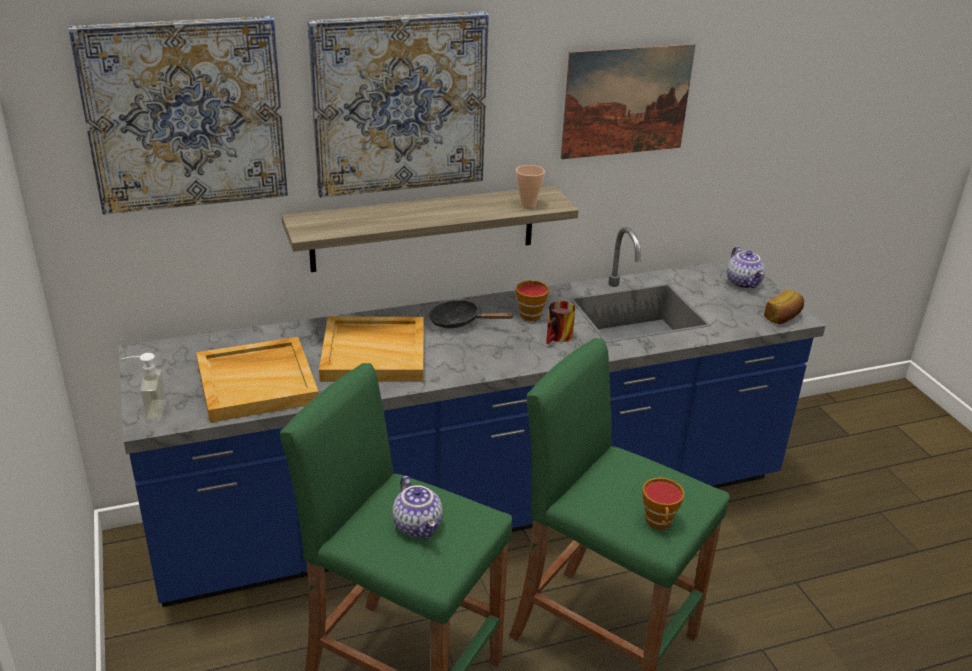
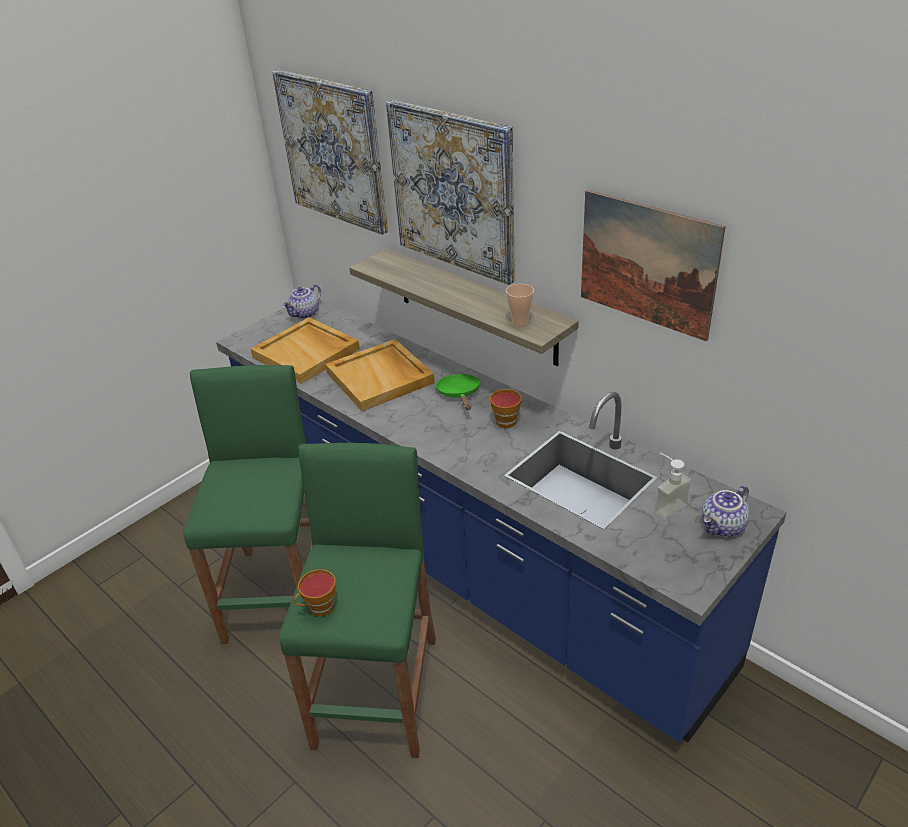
camera: 65 degrees right, 5 degrees up
soap dispenser [122,353,167,422] -> soap dispenser moved to [655,453,691,520]
teapot [392,476,443,539] -> teapot moved to [282,284,321,319]
black frying pan [429,300,513,328] -> green frying pan [435,374,480,410]
mug [546,301,575,344] -> none
bread [764,290,804,324] -> none

